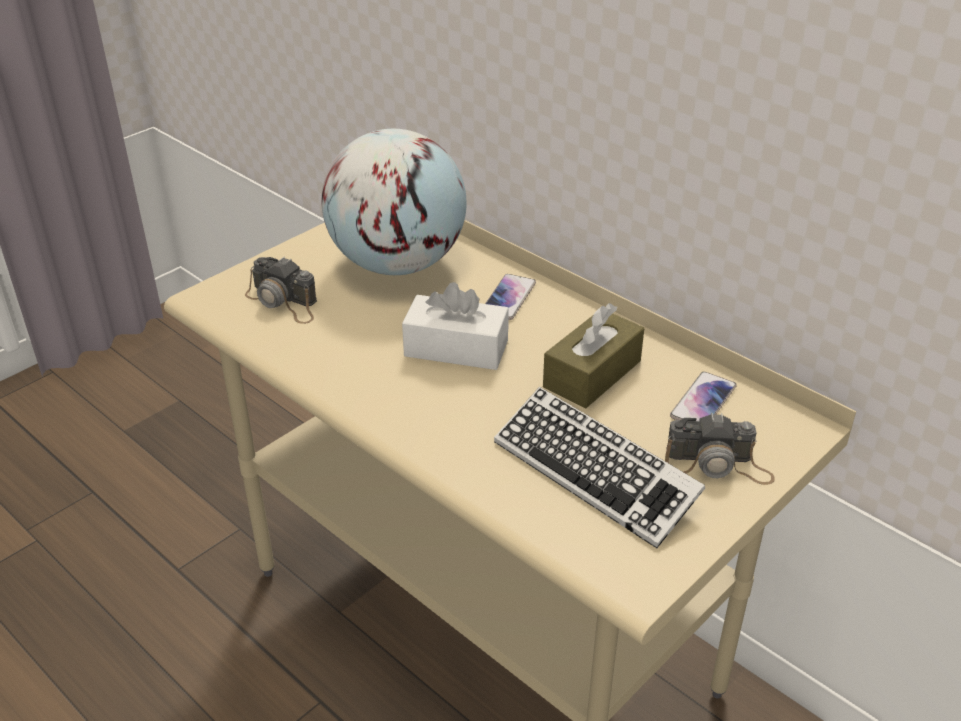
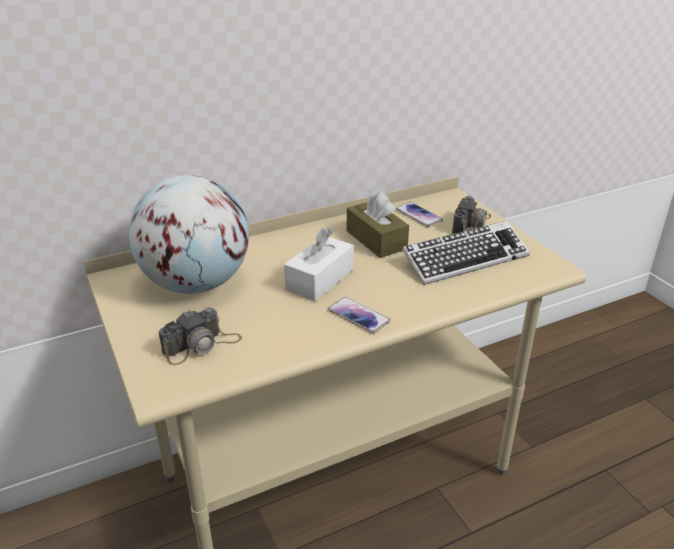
camera: 70 degrees left, 5 degrees down
phone [485,274,536,320] -> phone moved to [328,297,390,333]

